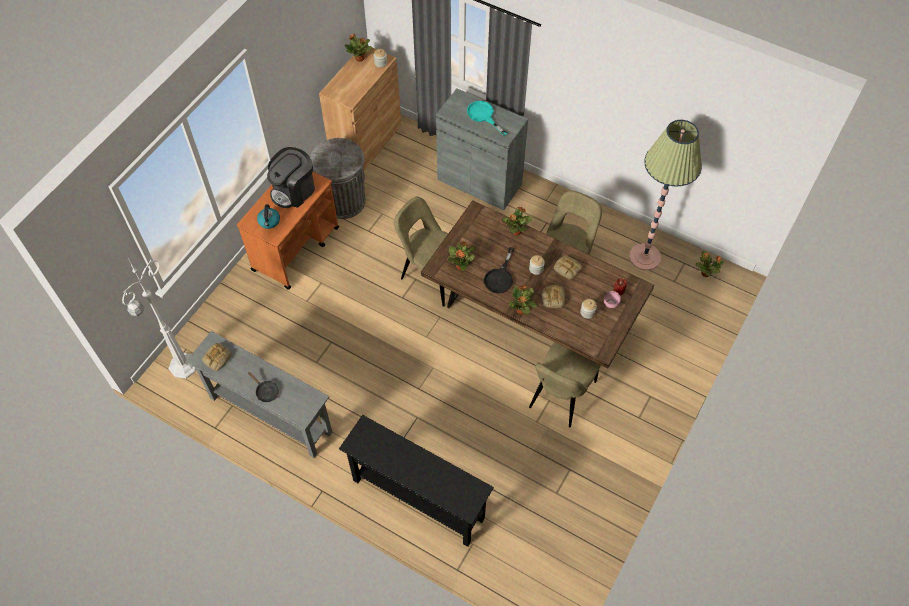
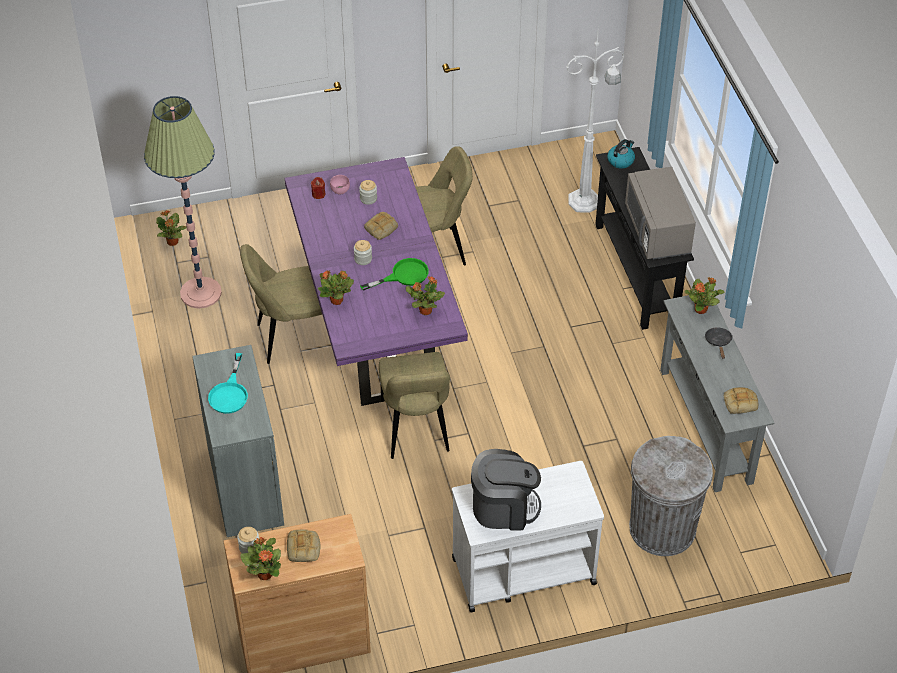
camera: 135 degrees left, 10 degrees down
white floor lamp [122,258,196,379] -> white floor lamp moved to [567,24,624,213]
orange cart [237,172,339,290] -> white cart [452,461,604,612]
kettle [257,204,280,229] -> kettle moved to [607,139,635,169]
grey trash can [310,138,366,219] -> grey trash can moved to [629,436,713,556]
brown dining table [421,200,654,369] -> purple dining table [285,157,468,406]
black frying pan [484,247,514,293] -> green frying pan [360,258,429,291]
potted plant [509,285,537,314] -> potted plant moved to [685,277,725,314]
bread [554,256,582,280] -> bread moved to [287,529,320,562]
none -> grey microwave [625,167,696,259]

